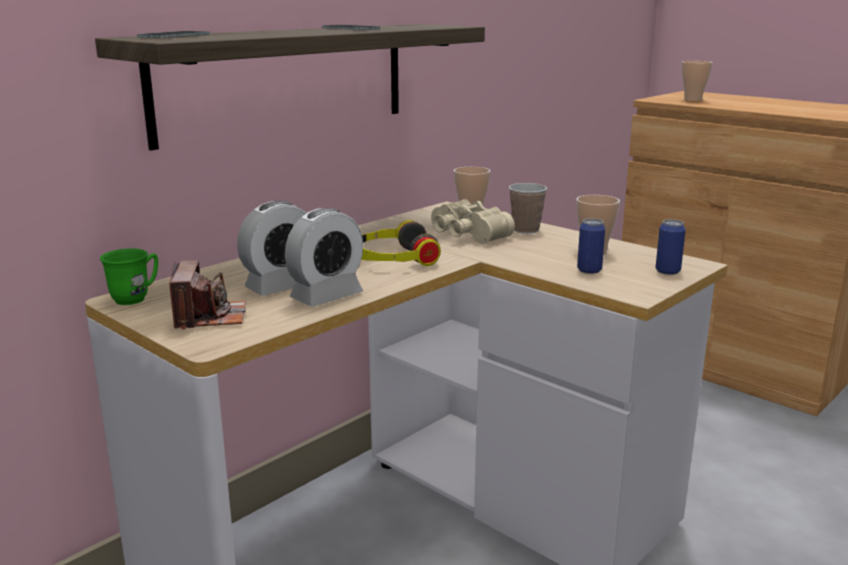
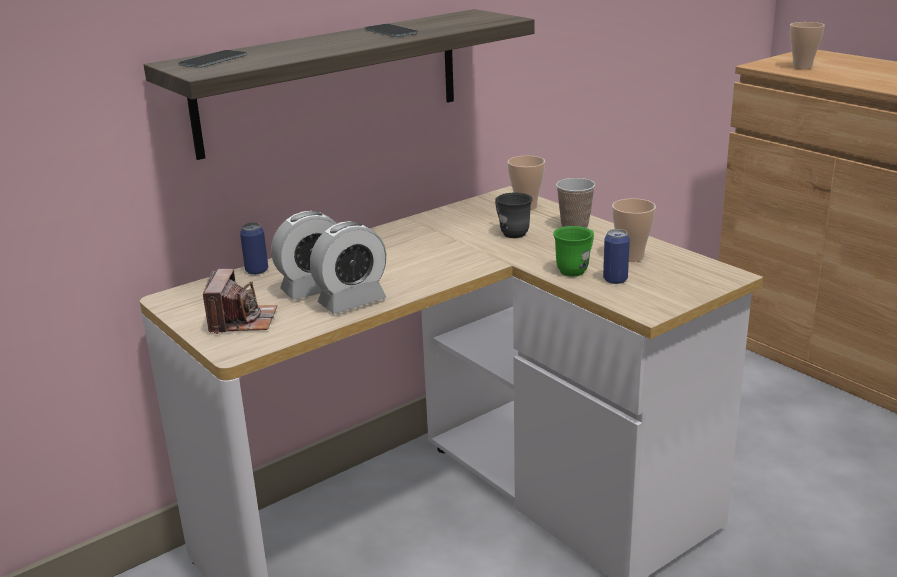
camera: 10 degrees right, 5 degrees up
green mug [100,248,158,305] -> green mug moved to [553,226,594,277]
headphones [361,220,441,266] -> none
beige binoculars [431,199,515,244] -> grey mug [495,192,532,238]
can [656,219,686,275] -> can moved to [240,222,268,275]

